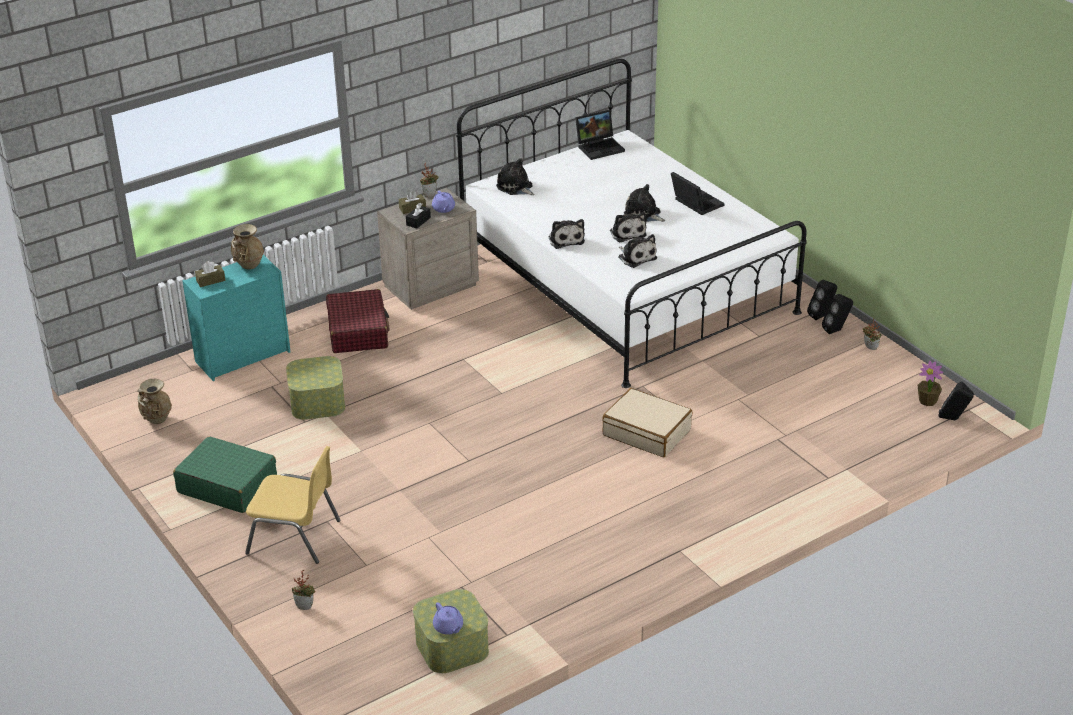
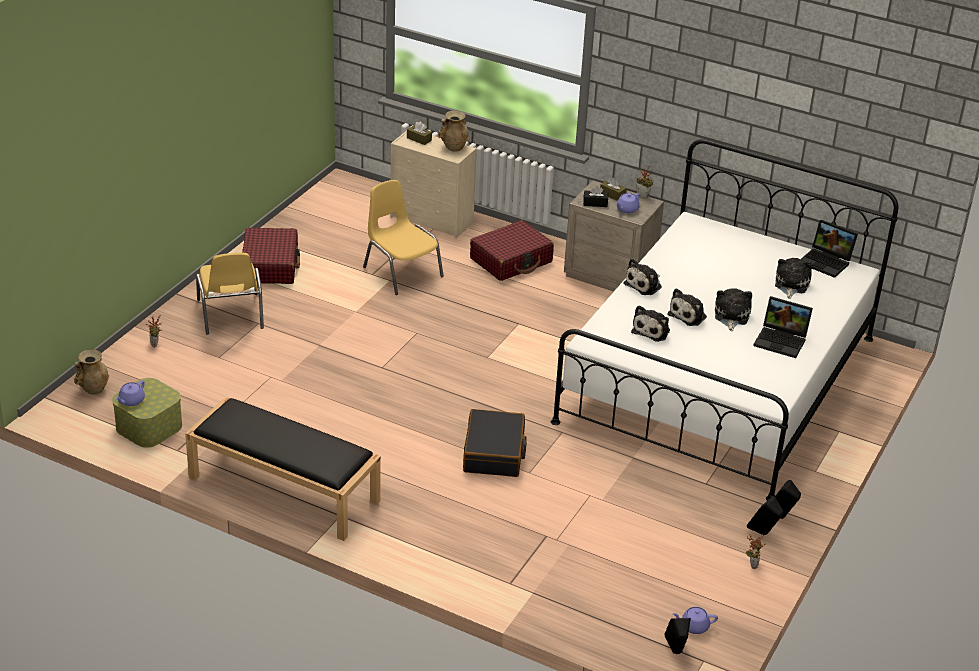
camera: 60 degrees right, 0 degrees up
beige vase [137,379,172,424] -> beige vase moved to [74,350,109,395]
green suitcase [173,436,277,513] -> red suitcase [242,228,300,284]
turquoise dresser [182,255,291,381] -> beige dresser [390,131,477,239]
storage box [286,356,345,420] -> yellow chair [363,180,444,295]
plush toy [496,158,535,195] -> plush toy moved to [775,258,812,299]
beige suitcase [602,388,693,457] -> black suitcase [463,409,527,477]
laptop [671,172,724,215] -> laptop turned 90 degrees clockwise [753,296,813,358]
potted plant [918,361,944,406] -> purple teapot [673,607,718,634]
none -> black bench [185,397,381,541]

